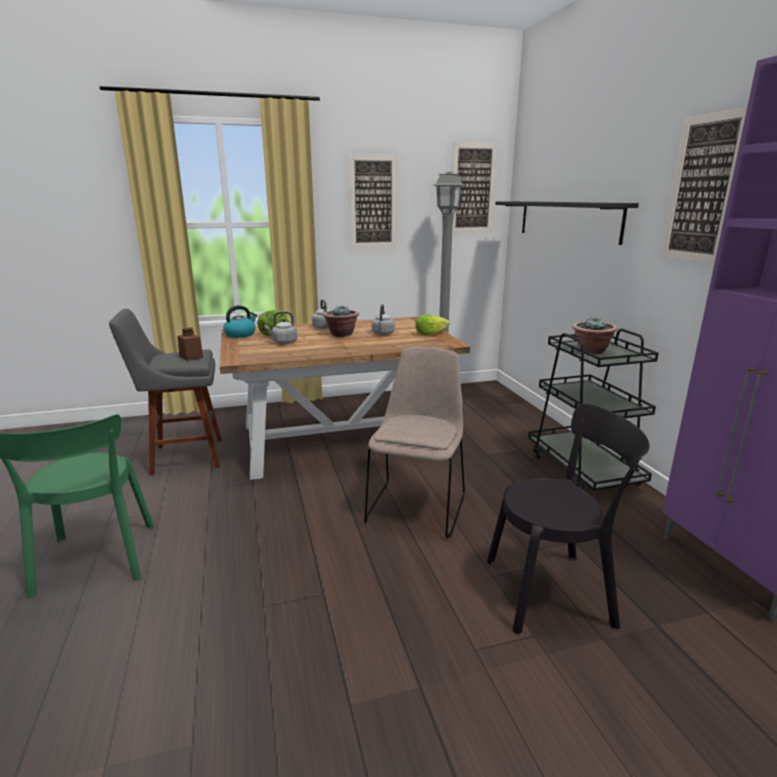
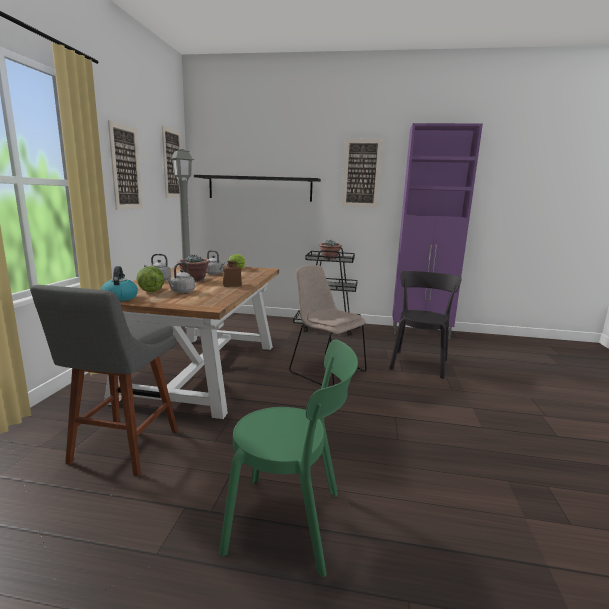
camera: 65 degrees left, 5 degrees down
brown jar [177,327,203,361] -> brown jar moved to [223,260,242,287]

